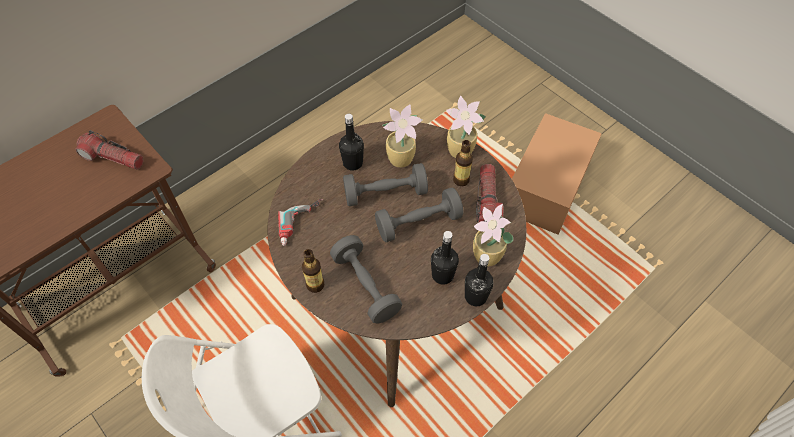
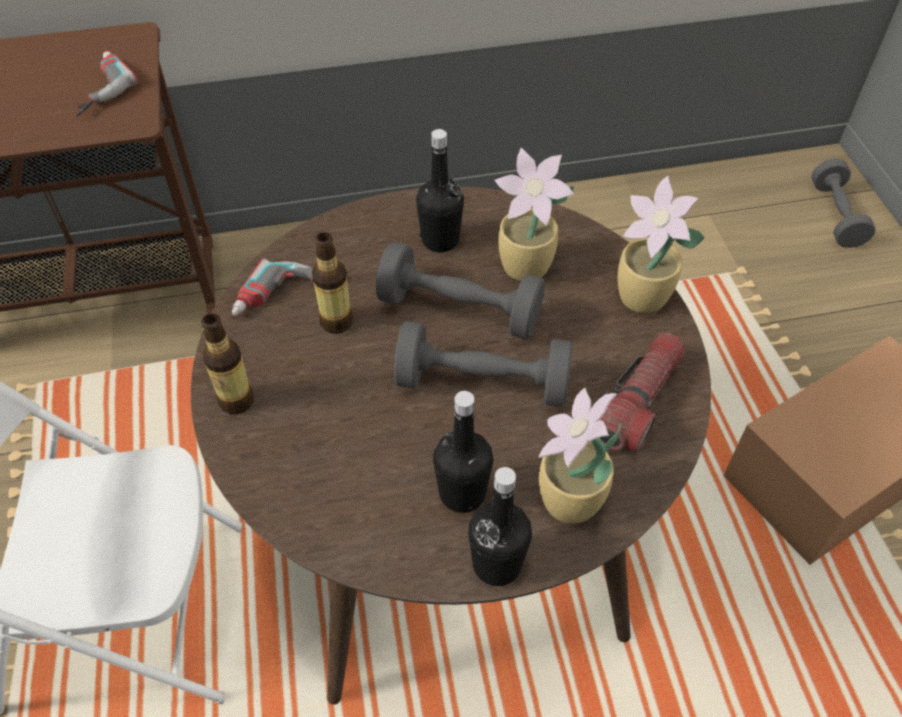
camera: 30 degrees right, 5 degrees down
flashlight [75,130,144,170] -> power drill [75,51,138,117]
grey dumbbell [330,235,402,324] -> grey dumbbell moved to [812,159,876,248]
bottle [453,140,473,186] -> bottle moved to [312,232,353,334]

